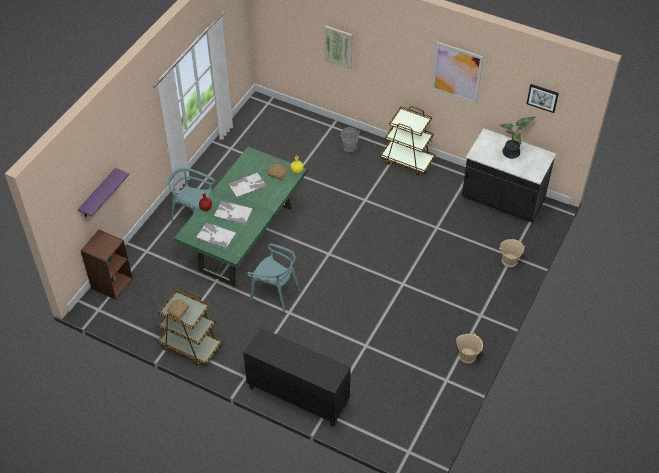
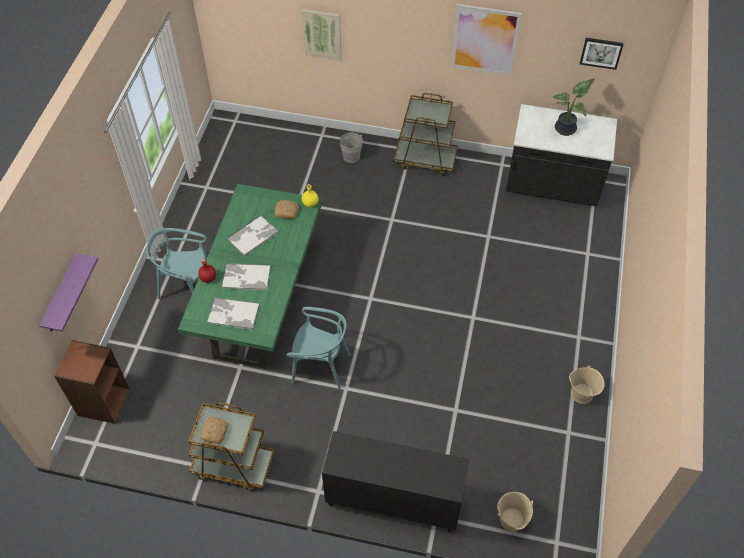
camera: 15 degrees left, 5 degrees up
beige bucket [499,239,525,267] -> beige bucket moved to [497,492,533,532]

